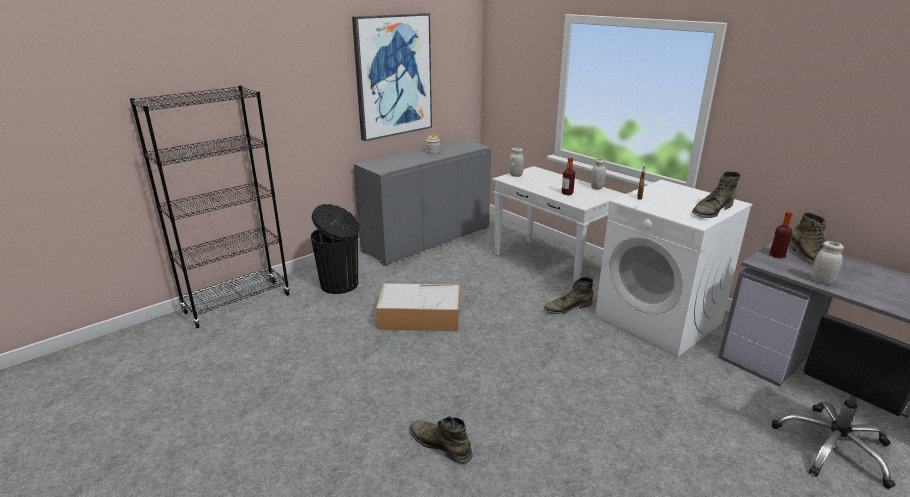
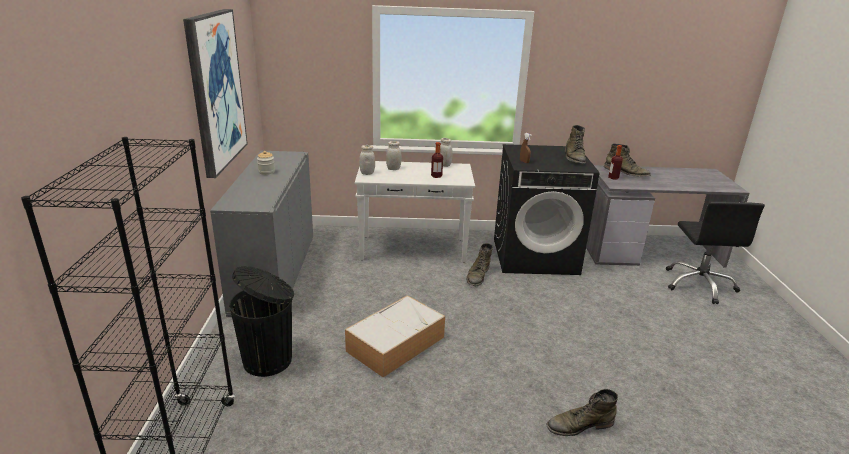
camera: 50 degrees left, 0 degrees up
white washing machine [595,180,753,357] -> black washing machine [494,144,599,275]
white jar [811,241,844,285] -> white jar moved to [386,141,402,170]

